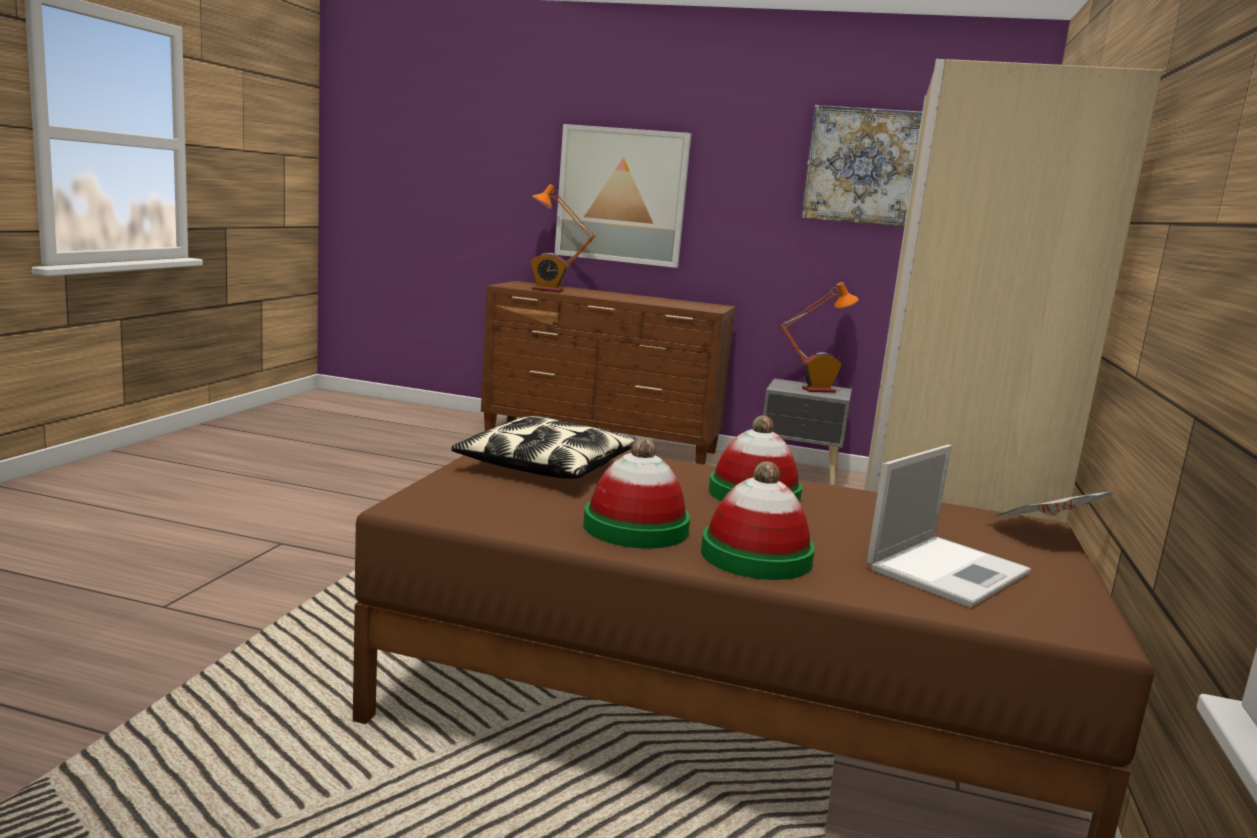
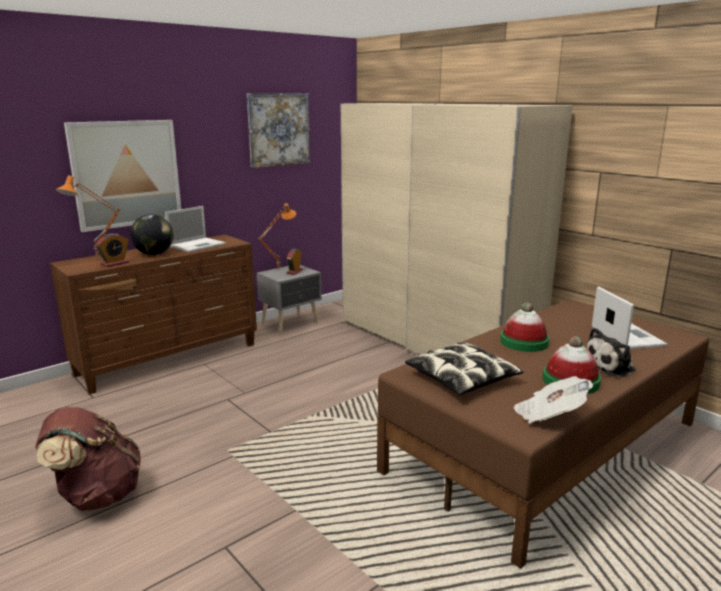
camera: 55 degrees left, 5 degrees up
hat [701,461,815,580] -> plush toy [587,328,636,377]
newspaper [987,492,1114,518] -> newspaper moved to [514,376,593,423]
none -> brown backpack [35,407,141,511]
none -> globe [130,214,173,255]
none -> laptop [165,206,226,252]

